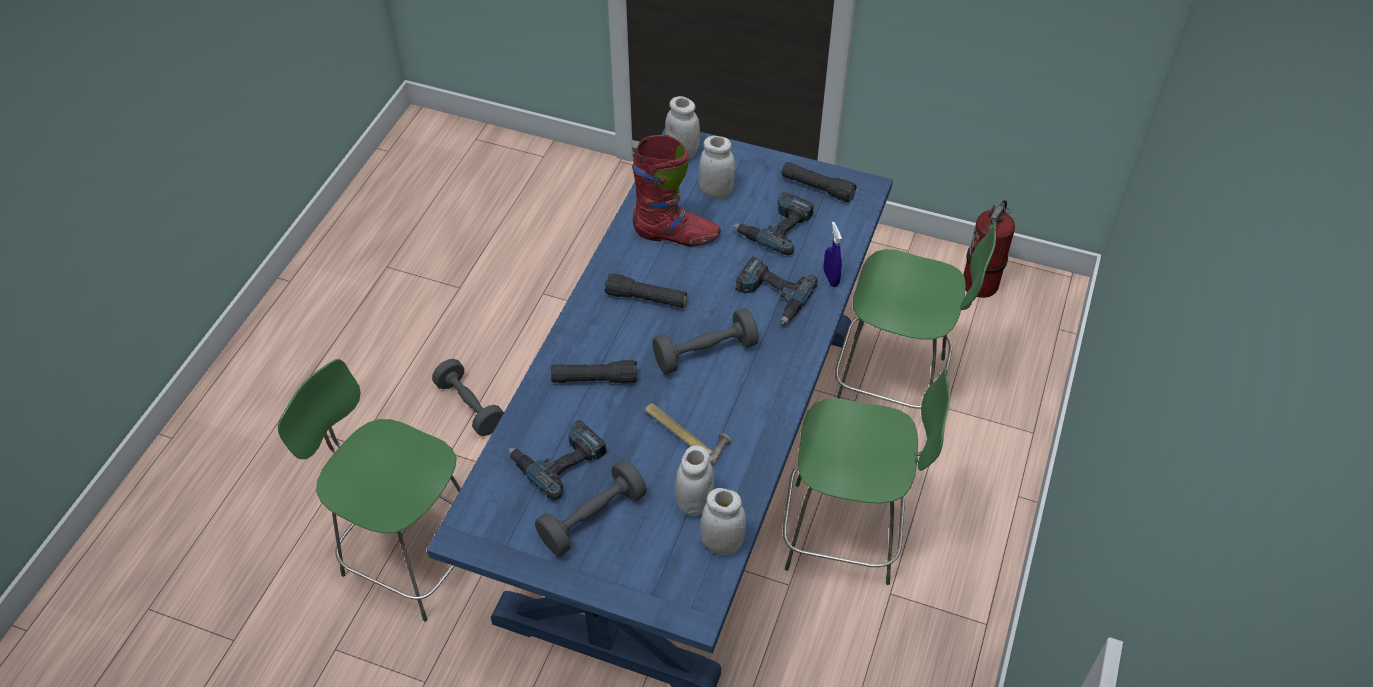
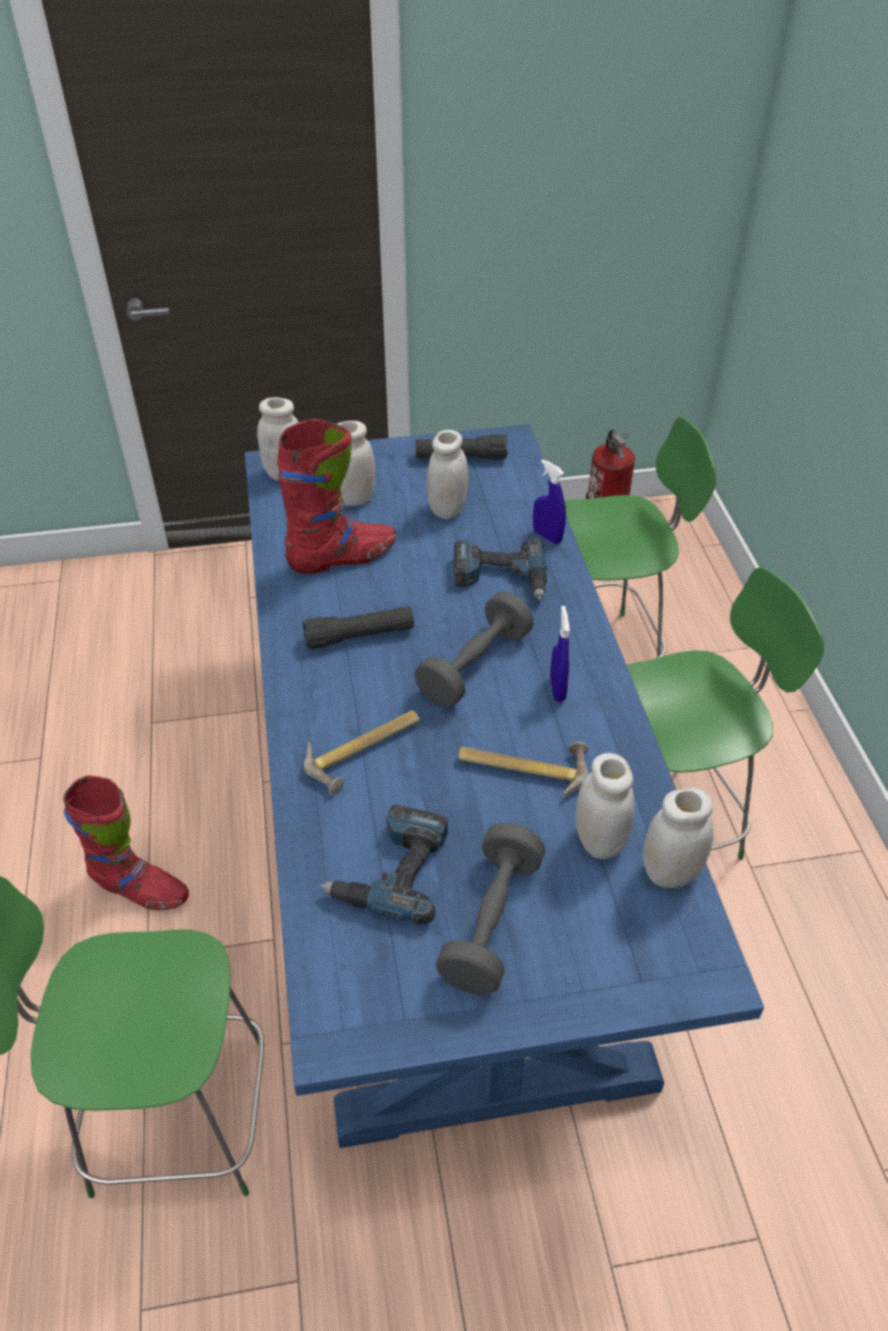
camera: 30 degrees left, 5 degrees down
grey dumbbell [432,359,504,436] -> red boot [63,776,189,910]
black flashlight [551,360,637,384] -> hammer [304,710,420,795]
power drill [733,192,814,255] -> white jar [427,430,468,519]
none -> blue spray bottle [550,606,570,702]

